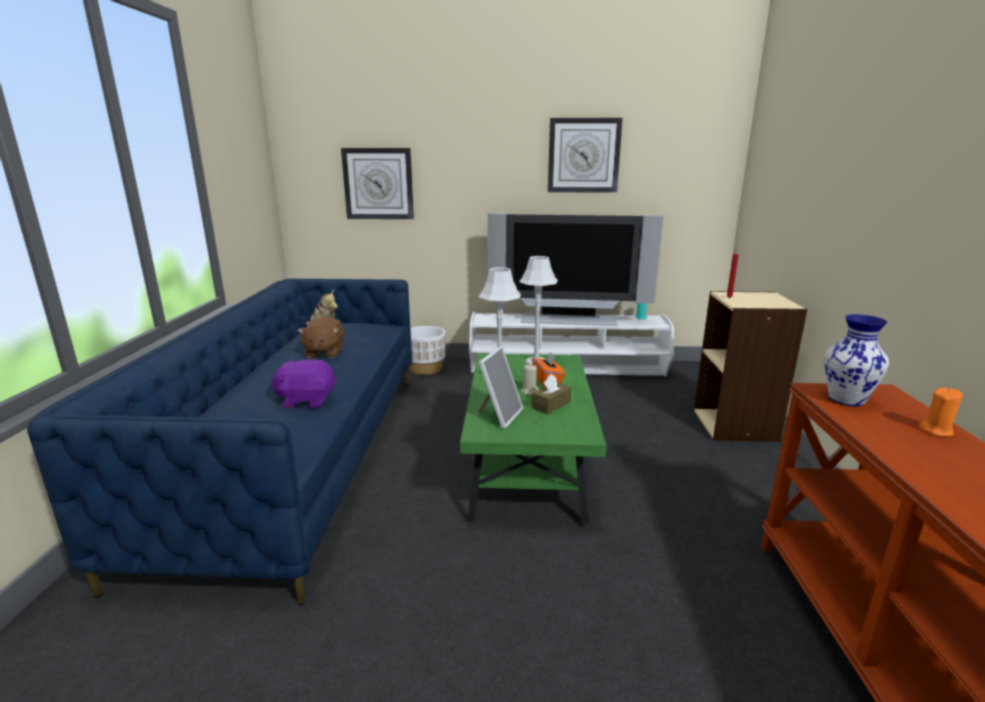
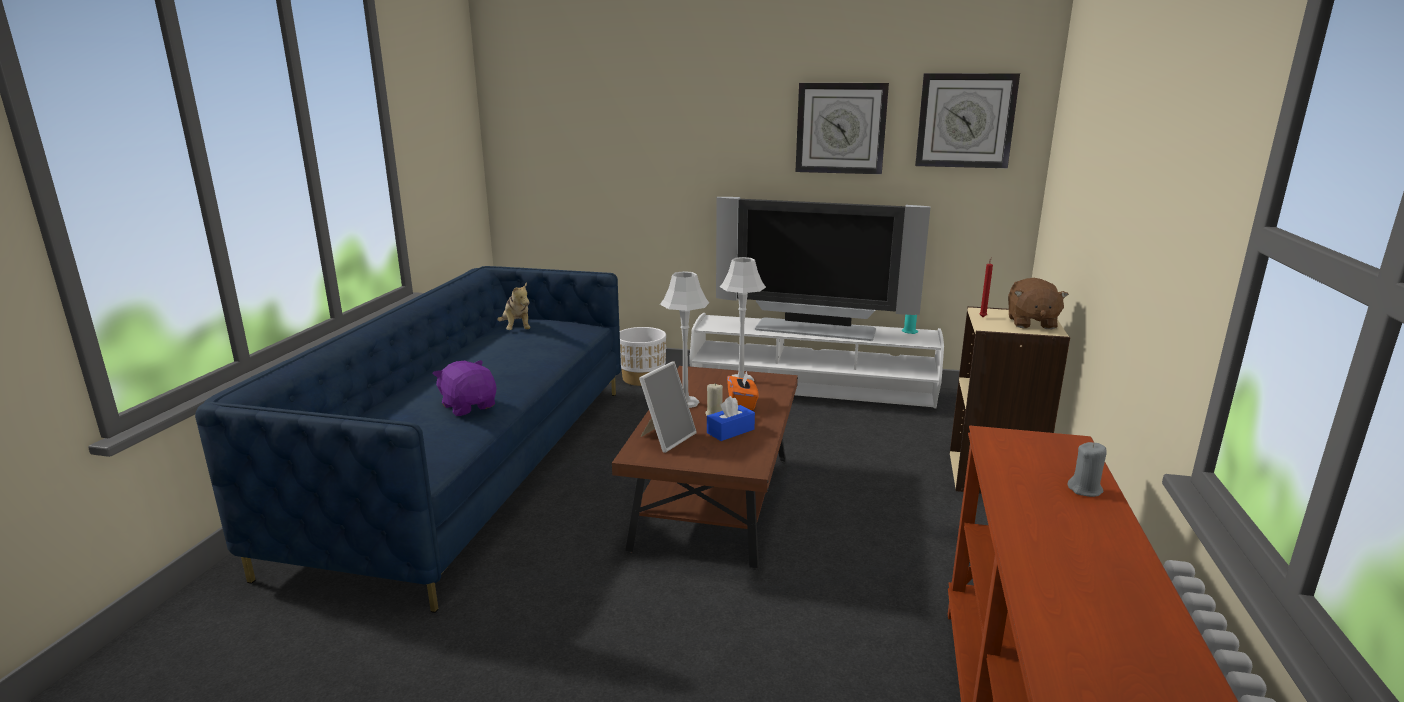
camera: 10 degrees right, 0 degrees up
purple plush toy [270,359,336,409] -> purple plush toy turned 45 degrees clockwise [432,360,497,416]
brown plush toy [297,317,344,358] -> brown plush toy moved to [1008,278,1069,329]
wall clock [341,148,414,219] -> wall clock moved to [915,73,1020,168]
green coffee table [460,354,607,525] -> brown coffee table [612,366,798,570]
brown tissue box [531,374,571,414] -> blue tissue box [707,396,755,441]
vase [824,314,889,407] -> none
orange candle [919,387,963,437] -> grey candle [1068,442,1107,497]

